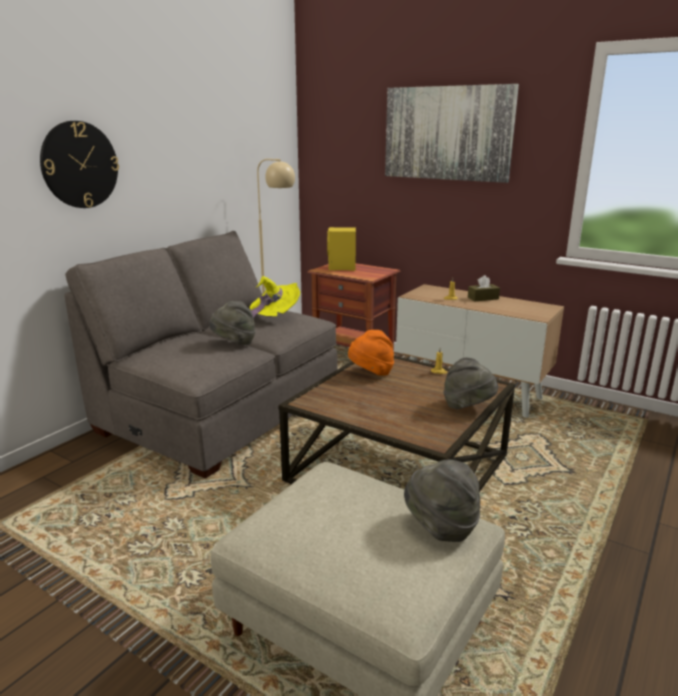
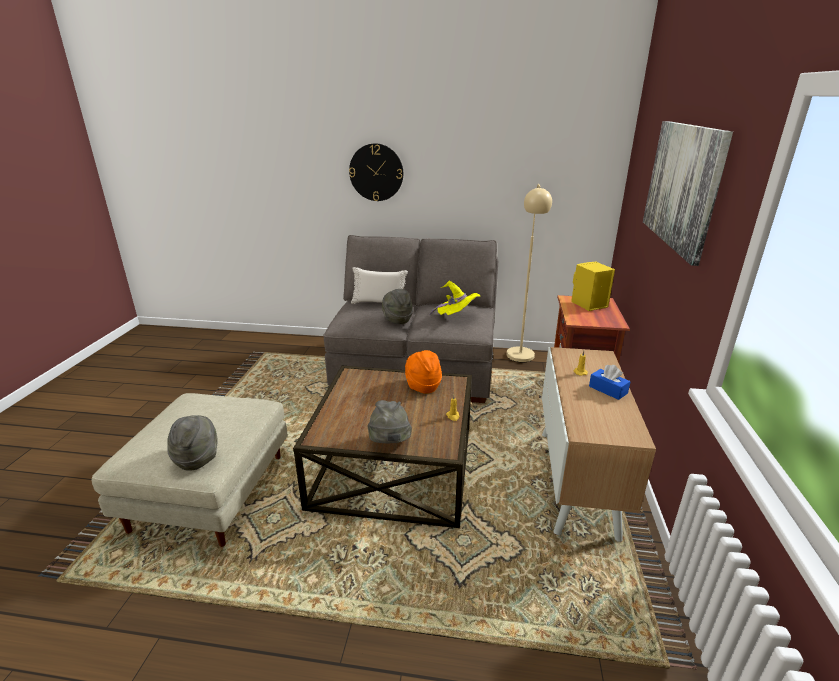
camera: 65 degrees right, 5 degrees up
brown tissue box [468,275,500,301] -> blue tissue box [589,365,631,400]
none -> white pillow [351,267,408,304]

